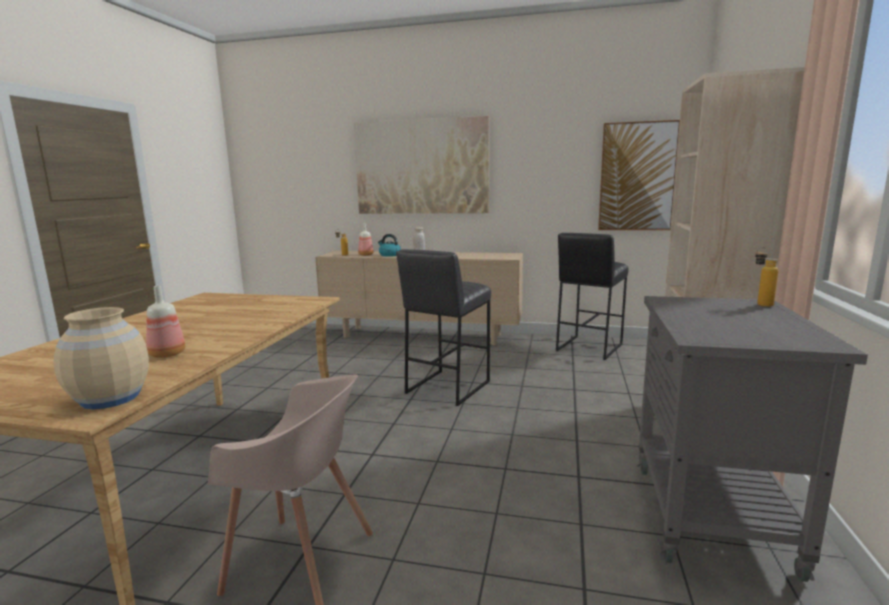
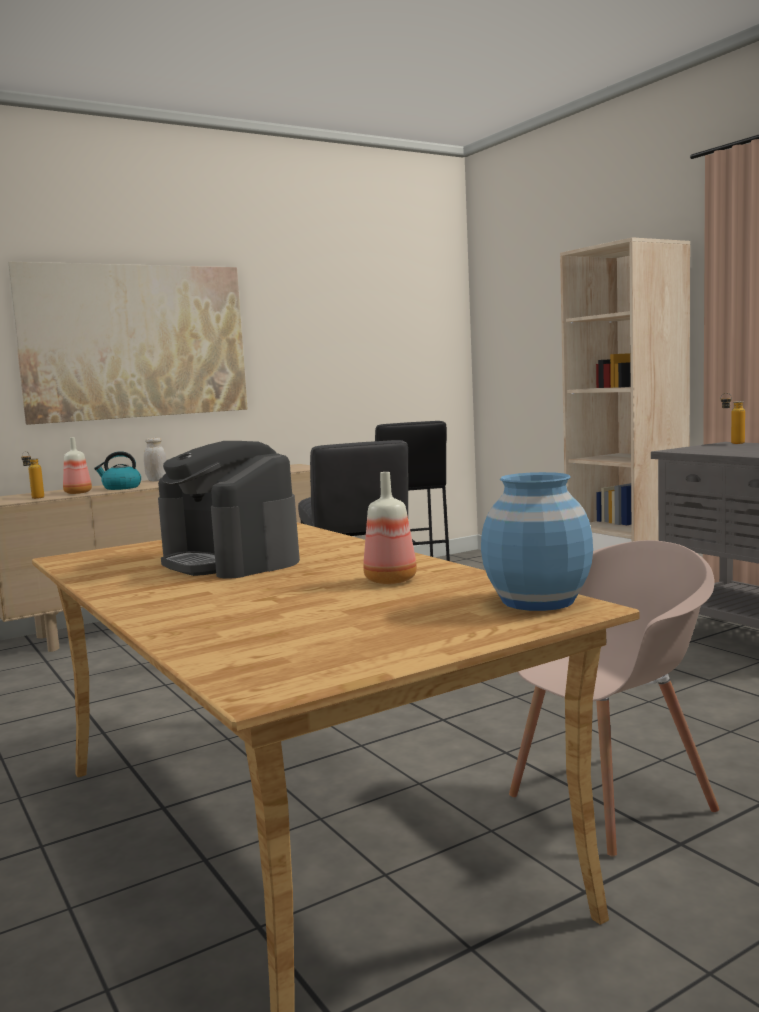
camera: 45 degrees left, 5 degrees down
beige vase [53,307,149,409] -> blue vase [481,472,593,611]
picture [598,120,680,230] -> none
none -> coffee machine [158,441,300,579]

